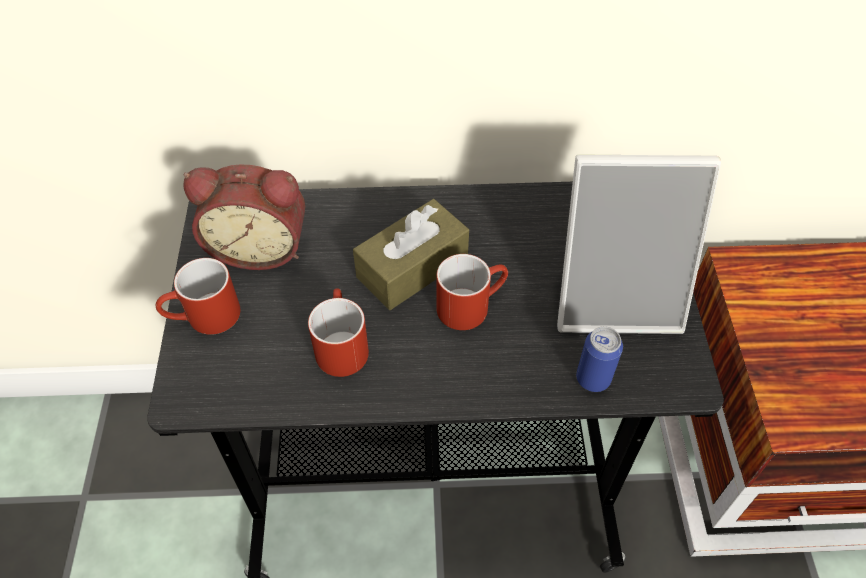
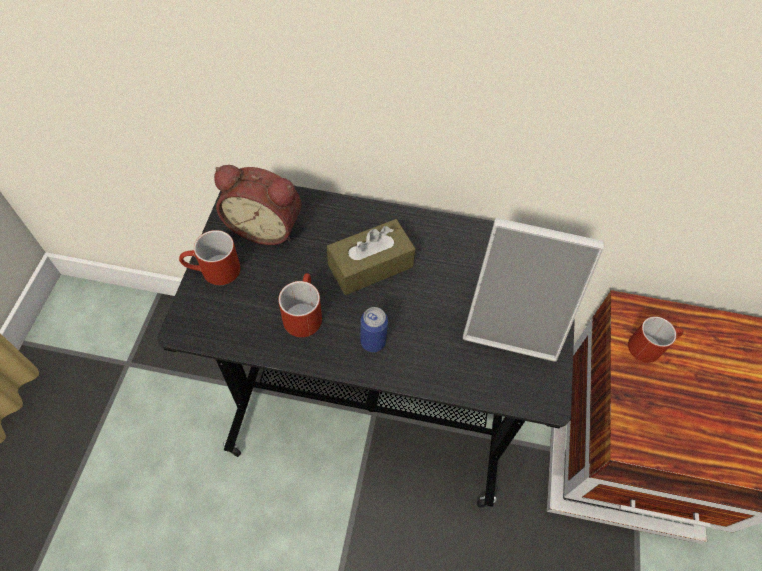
camera: 10 degrees right, 5 degrees up
red mug [436,254,508,330] -> red mug moved to [628,316,684,363]
can [576,326,623,392] -> can moved to [360,307,388,352]

